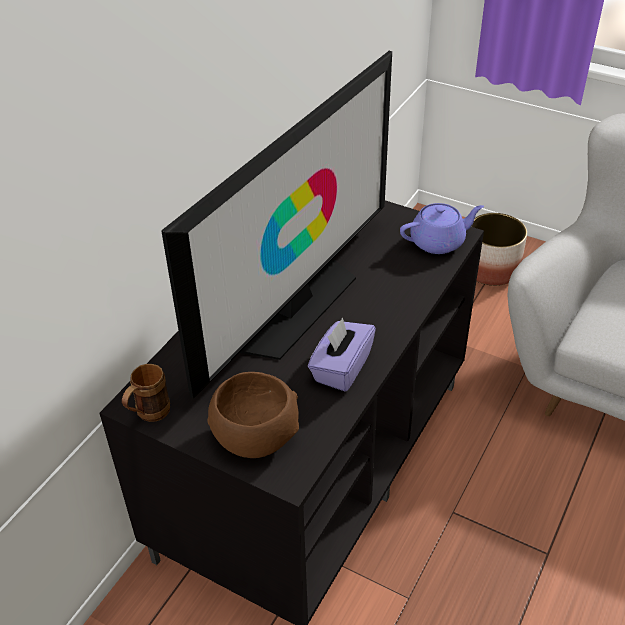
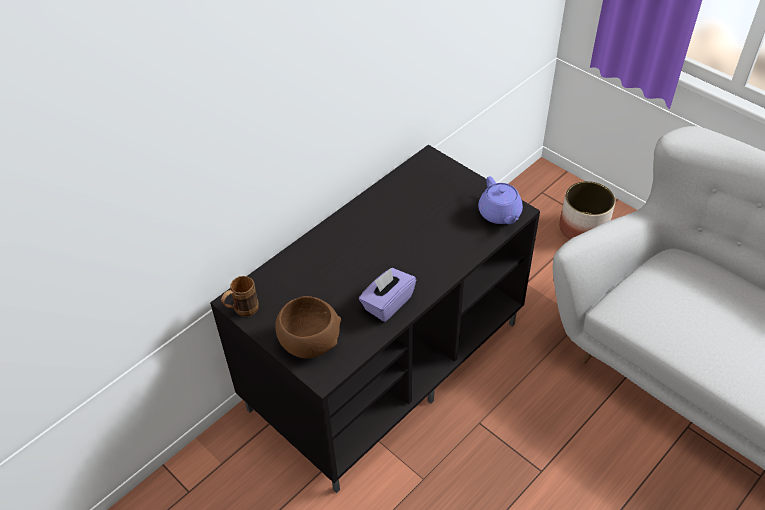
camera: 15 degrees right, 5 degrees up
television [161,51,392,399] -> none
purple teapot [400,203,484,254] -> purple teapot turned 75 degrees clockwise [478,176,523,224]

